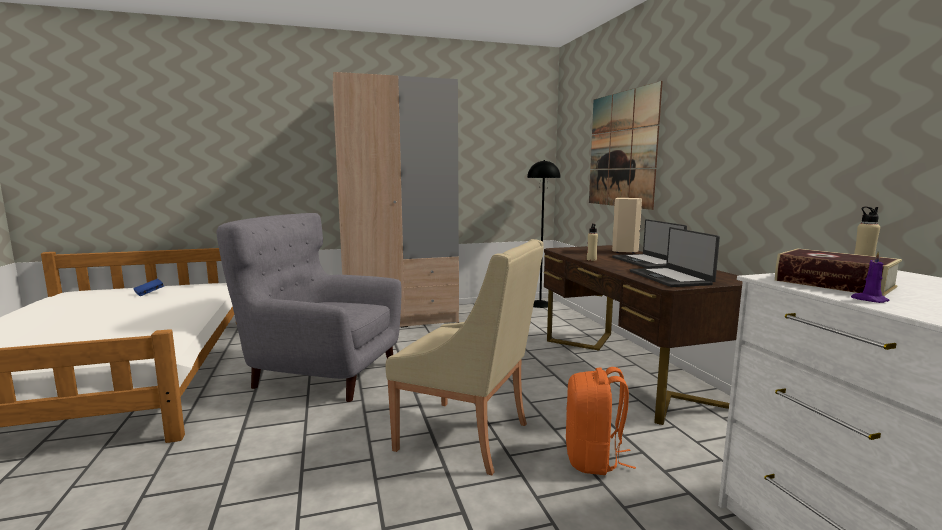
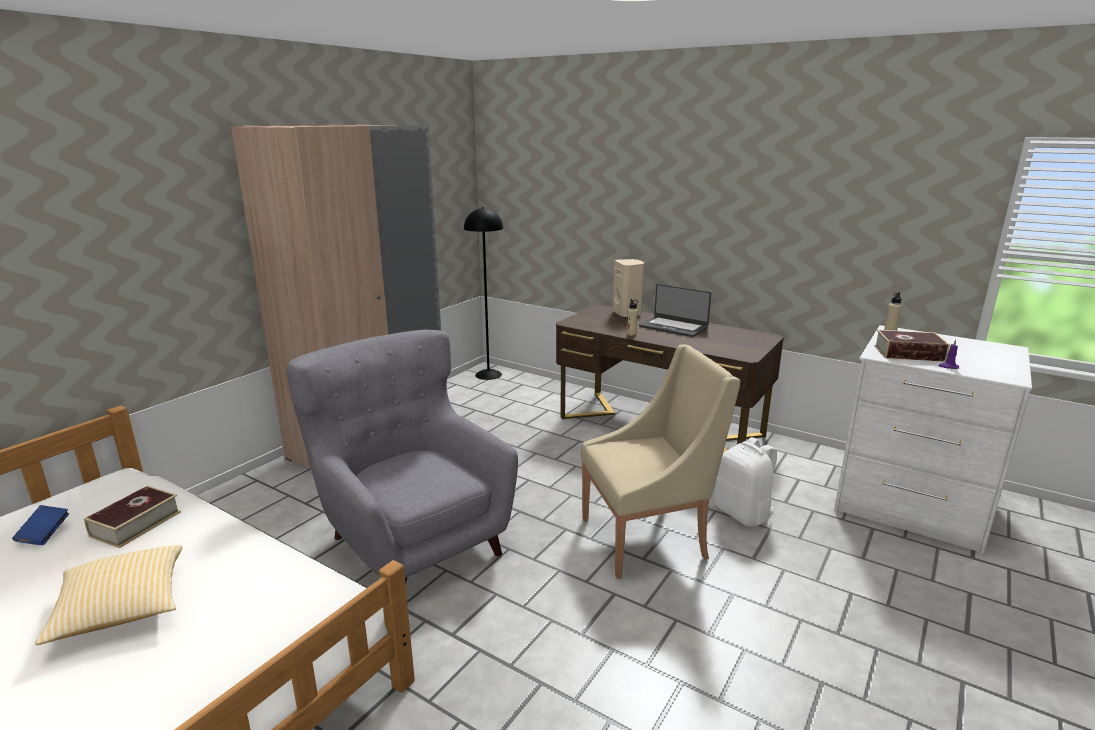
camera: 40 degrees left, 10 degrees up
grey armchair [216,213,401,402] -> grey armchair turned 75 degrees clockwise [287,330,518,584]
orange backpack [566,367,636,475] -> white backpack [714,437,777,527]
picture [589,81,663,210] -> none
laptop [630,227,720,287] -> none
none -> pillow [35,545,182,645]
none -> book [84,486,181,548]

